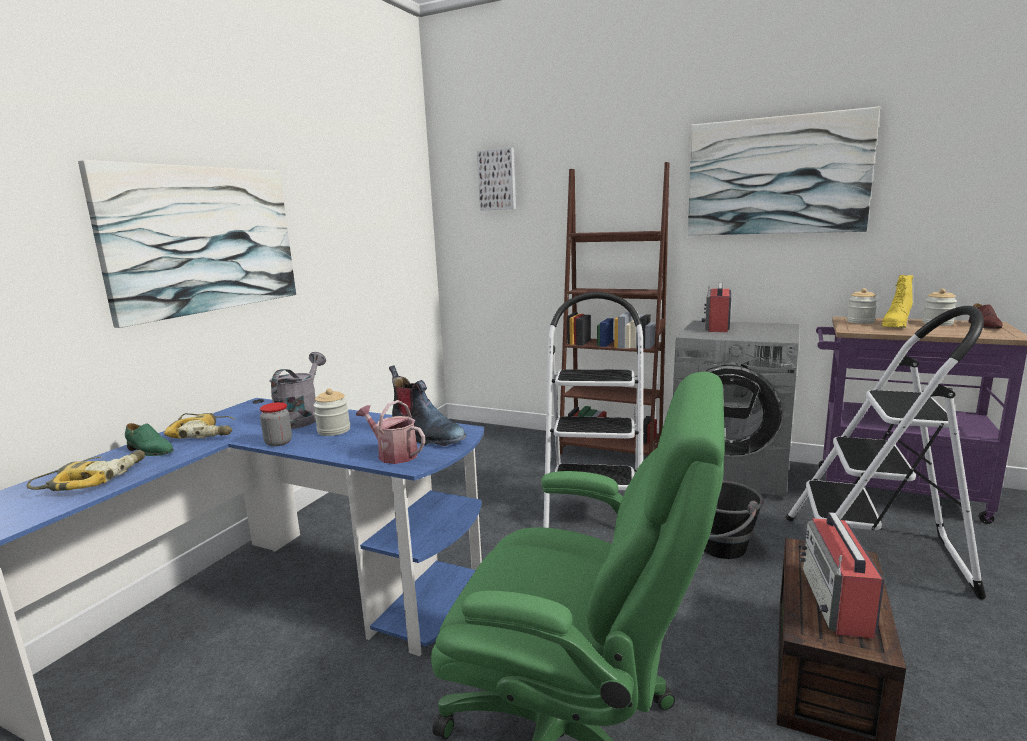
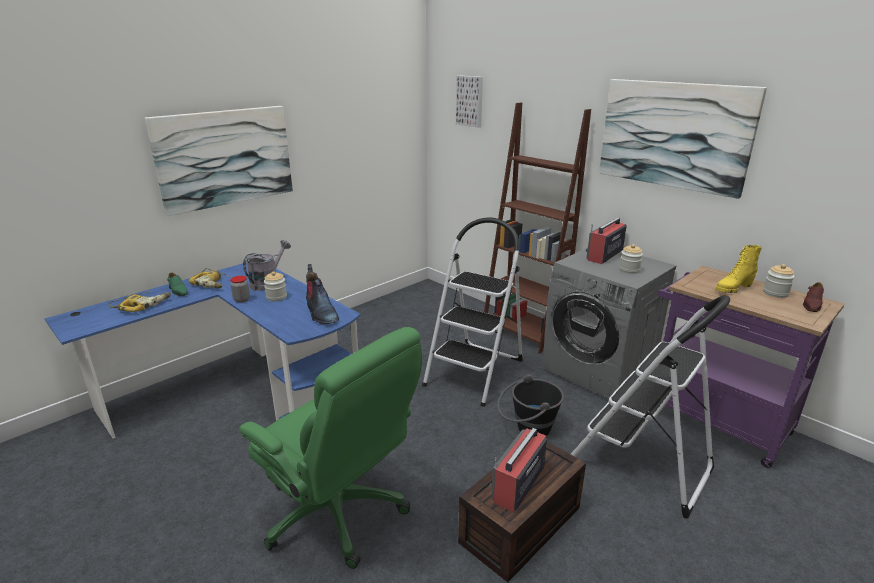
camera: 20 degrees right, 10 degrees up
watering can [356,400,425,464] -> none
jar [847,288,878,324] -> jar moved to [619,244,643,274]

